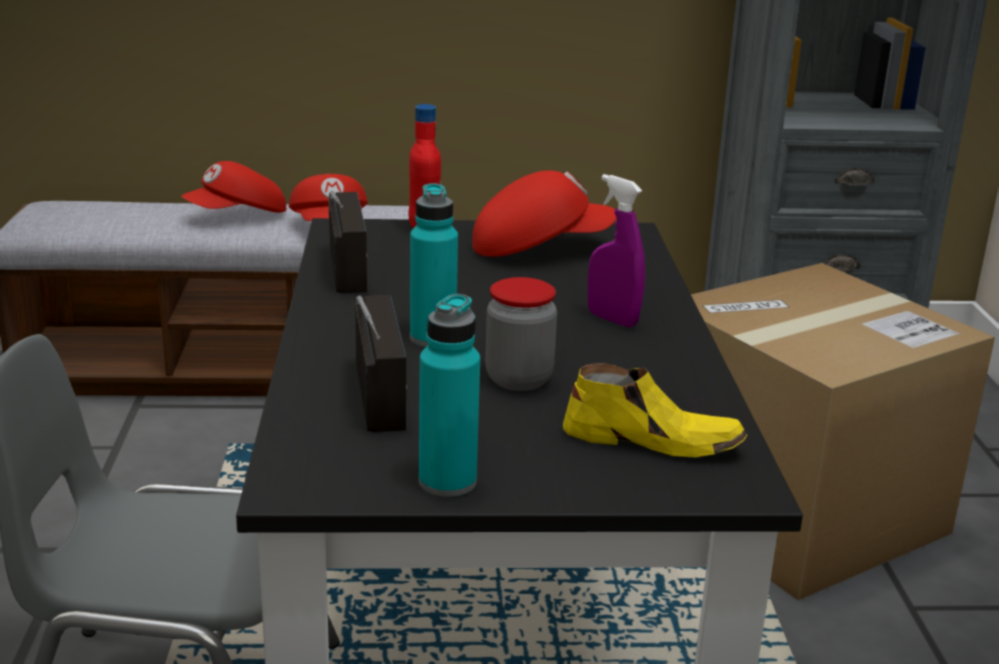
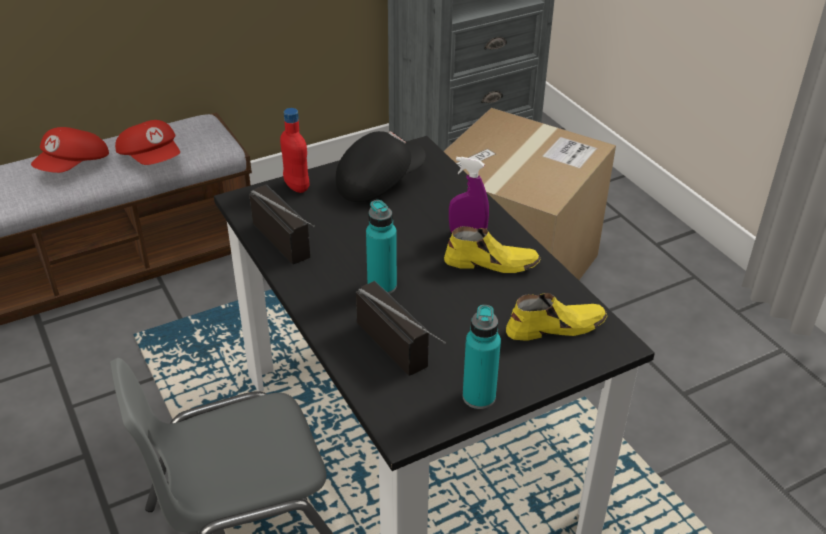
camera: 25 degrees left, 15 degrees up
red cap [472,170,617,257] -> black cap [336,131,426,202]
jar [485,277,557,391] -> none
none -> yellow shoe [444,226,541,273]

